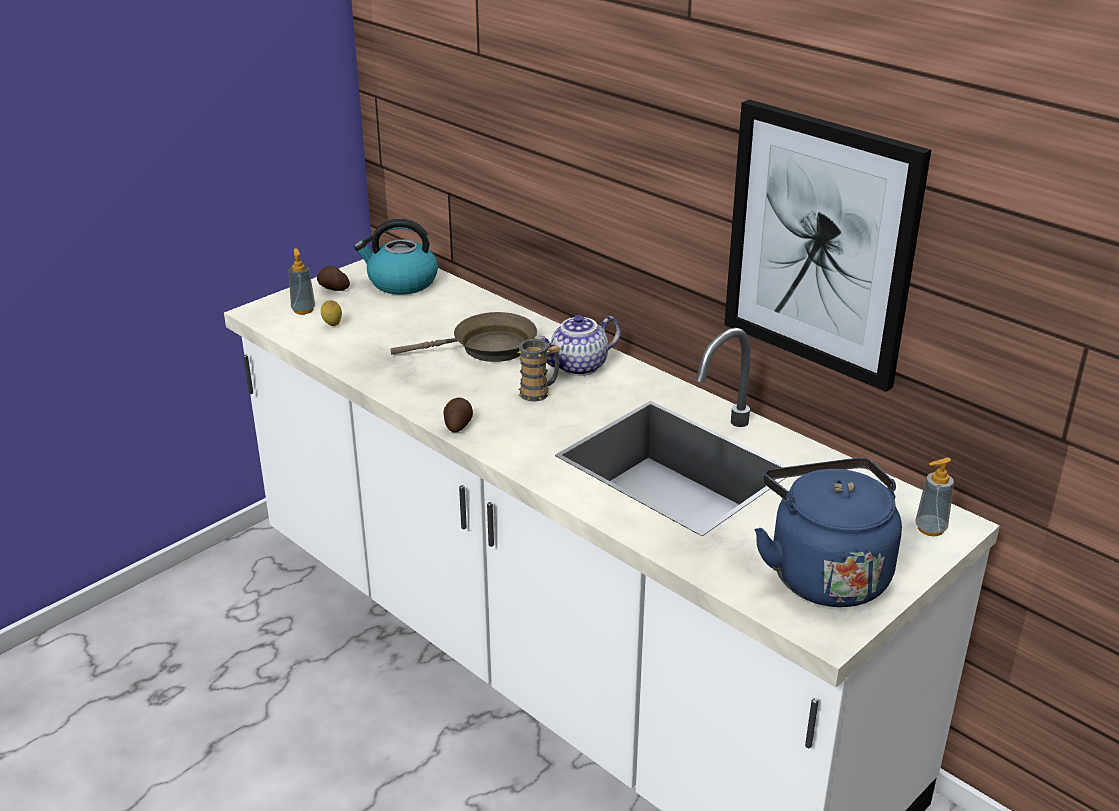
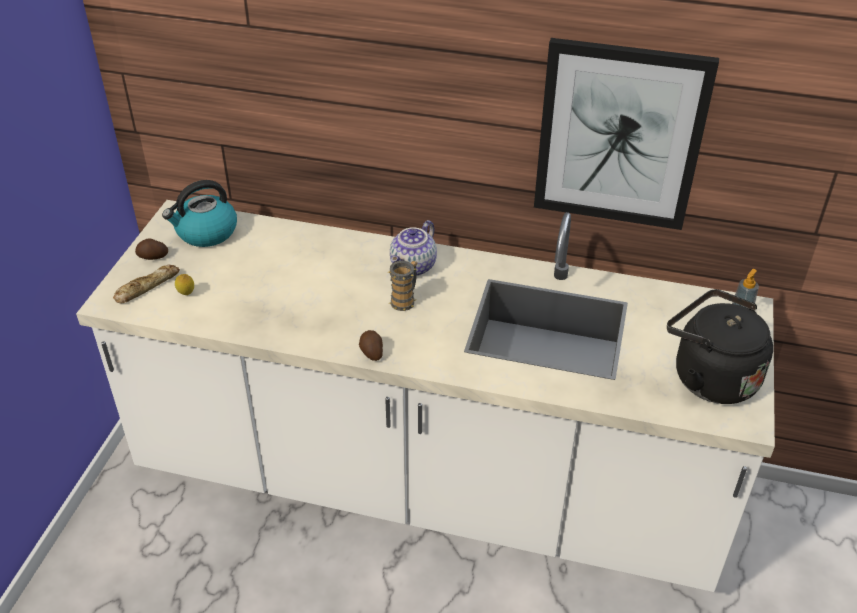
camera: 30 degrees left, 10 degrees up
soap dispenser [288,248,315,315] -> bread [113,264,180,303]
brown frying pan [391,312,537,362] -> none
blue kettle [754,458,902,607] -> black kettle [667,289,773,404]

